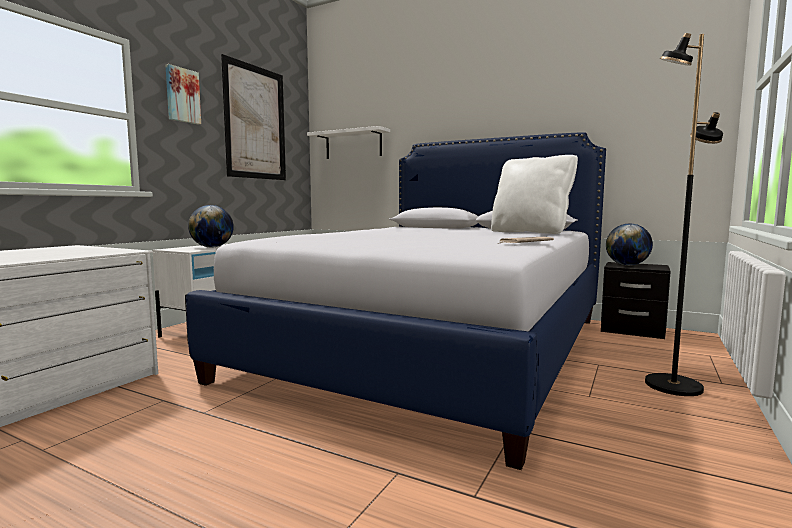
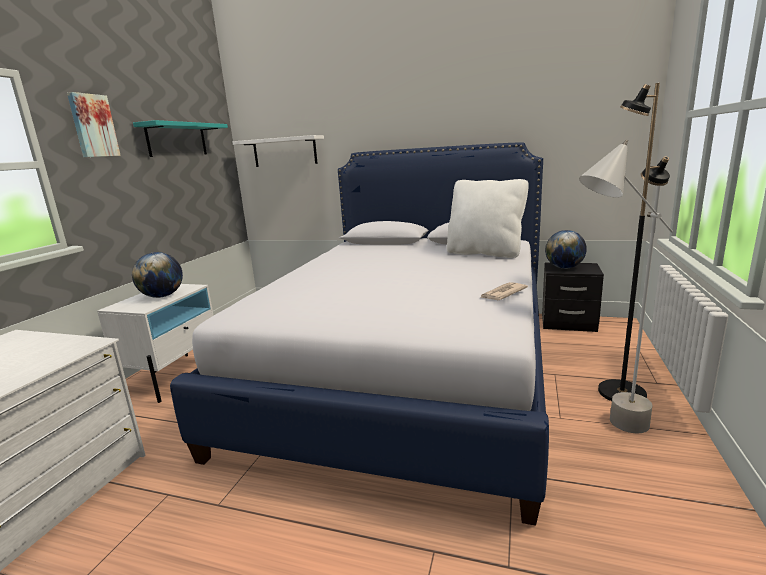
camera: 10 degrees left, 10 degrees up
picture [221,54,286,180] -> turquoise shelf [133,120,228,157]
none -> grey floor lamp [579,140,673,433]

